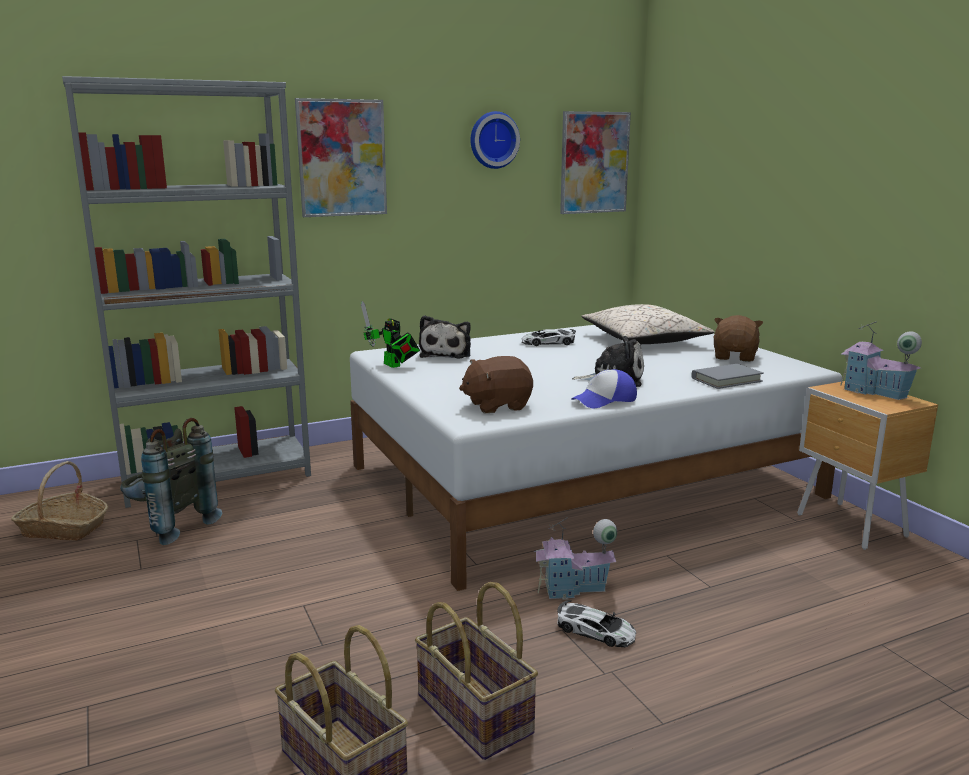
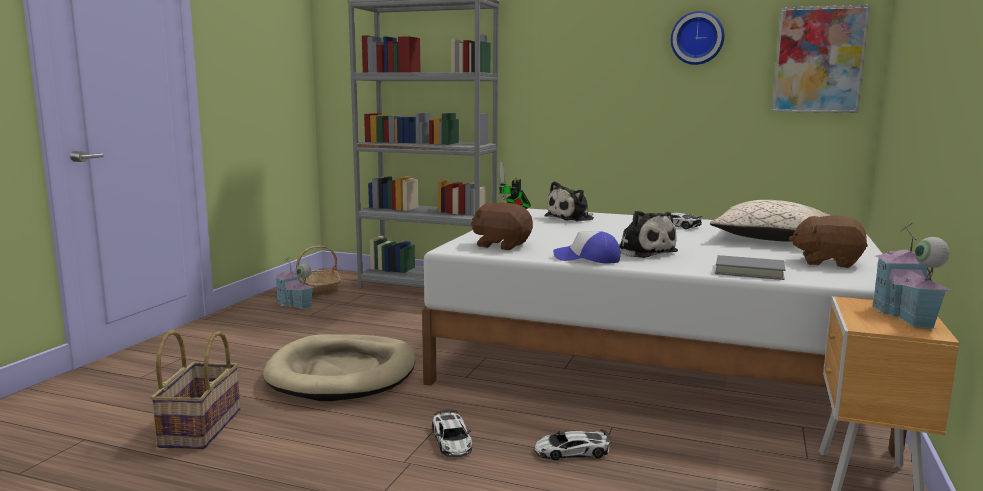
camera: 45 degrees right, 5 degrees down
grey backpack [120,418,222,545] -> none
picture [295,98,387,217] -> none
basket [415,582,538,760] -> none
toy house [534,517,617,600] -> toy house moved to [275,257,314,309]
brown plush toy [714,315,763,362] -> brown plush toy turned 135 degrees counterclockwise [789,215,868,268]
none -> beige dog bed [263,334,415,401]
none -> toy car [535,429,610,460]

